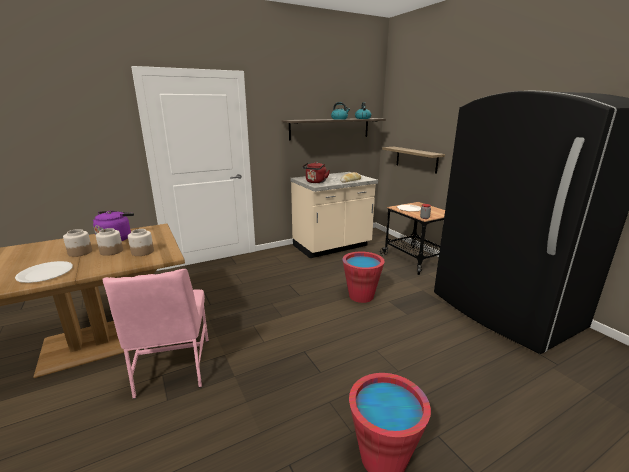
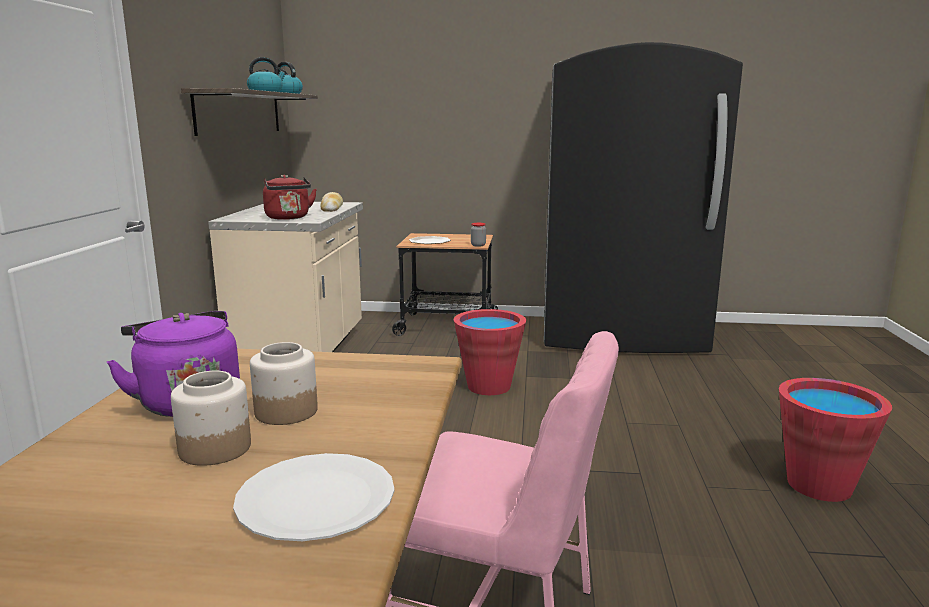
camera: 55 degrees left, 5 degrees down
jar [128,229,154,256] -> none
shelf [382,147,445,174] -> none

